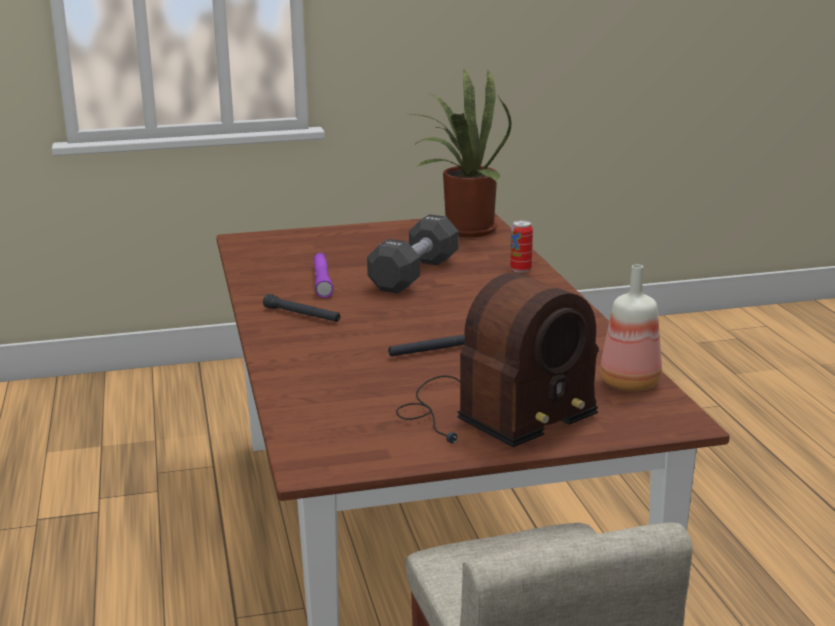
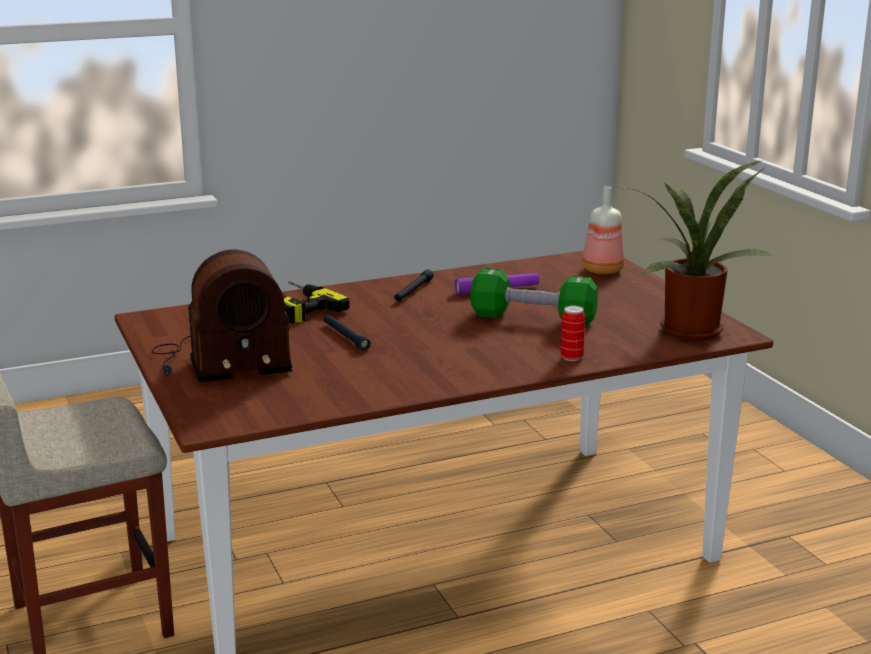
camera: 80 degrees right, 0 degrees up
black dumbbell [367,214,458,294] -> green dumbbell [470,268,598,327]
radio [396,273,599,447] -> radio turned 60 degrees counterclockwise [152,250,293,383]
bottle [600,265,662,391] -> bottle moved to [582,186,625,274]
none -> power drill [283,281,350,324]

